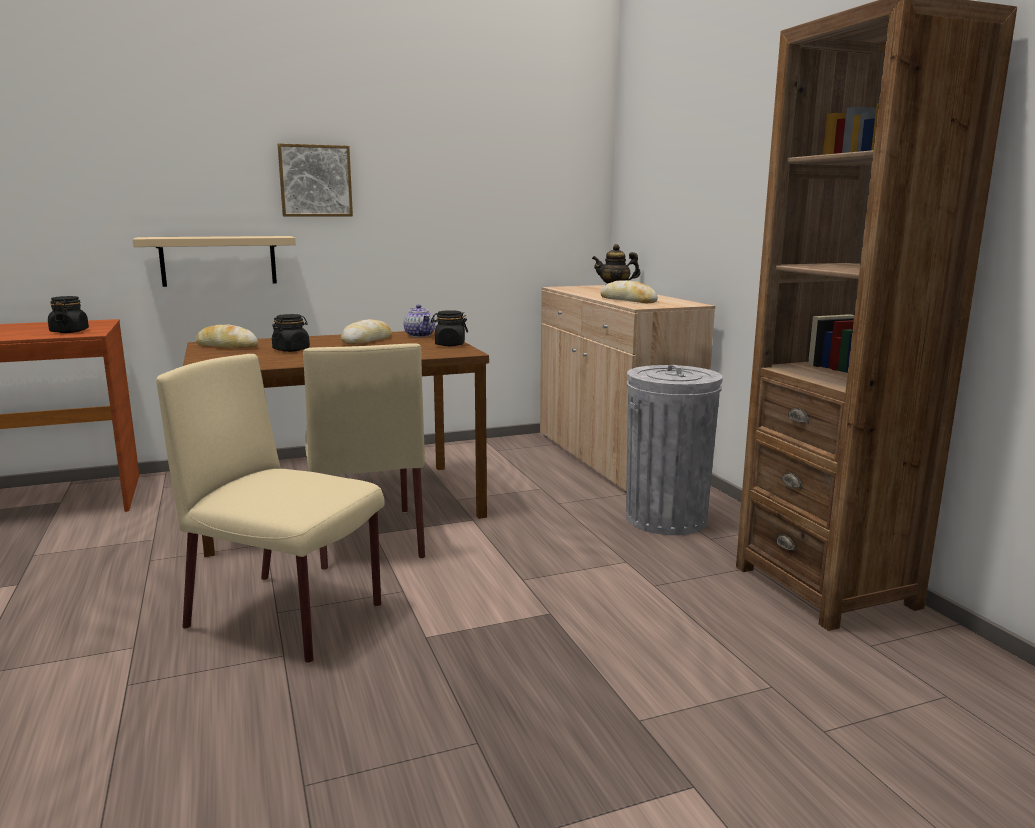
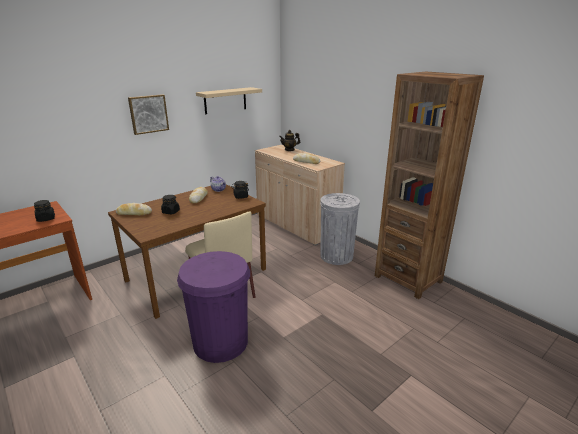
camera: 20 degrees left, 10 degrees up
beige shelf [133,236,296,287] -> beige shelf moved to [196,87,262,114]
beige chair [156,354,385,663] -> purple trash can [177,251,250,363]

